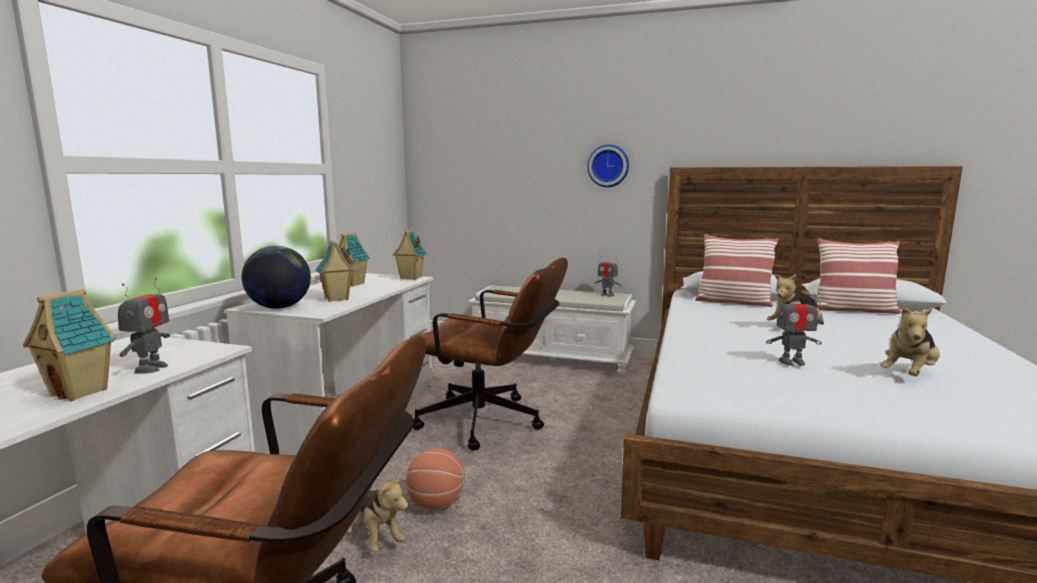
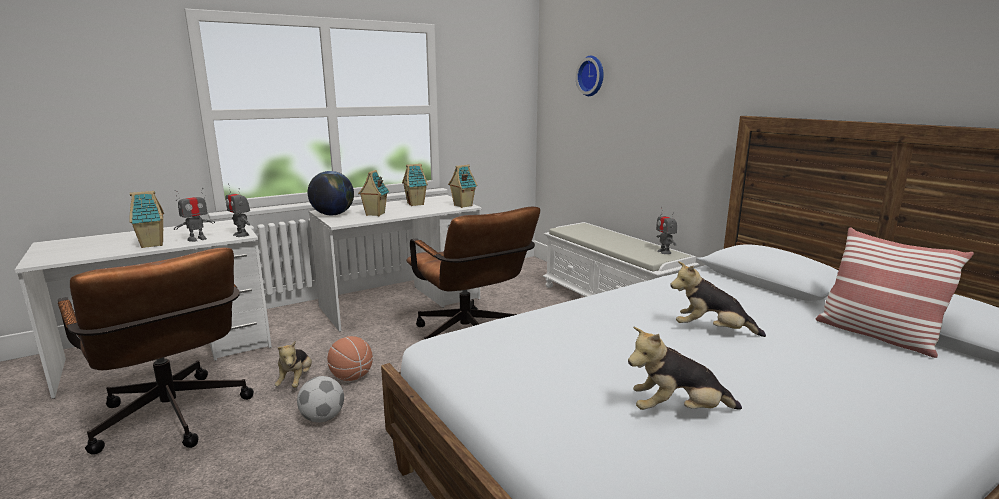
camera: 40 degrees right, 5 degrees up
wall clock [587,145,629,187] -> wall clock moved to [576,56,604,96]
pillow [695,234,779,307] -> none
toy robot [766,290,822,366] -> toy robot moved to [226,184,250,237]
none -> football [297,376,344,422]

